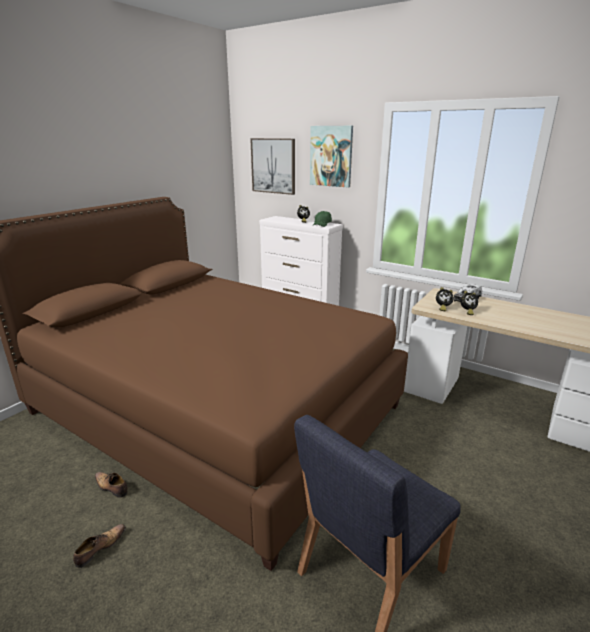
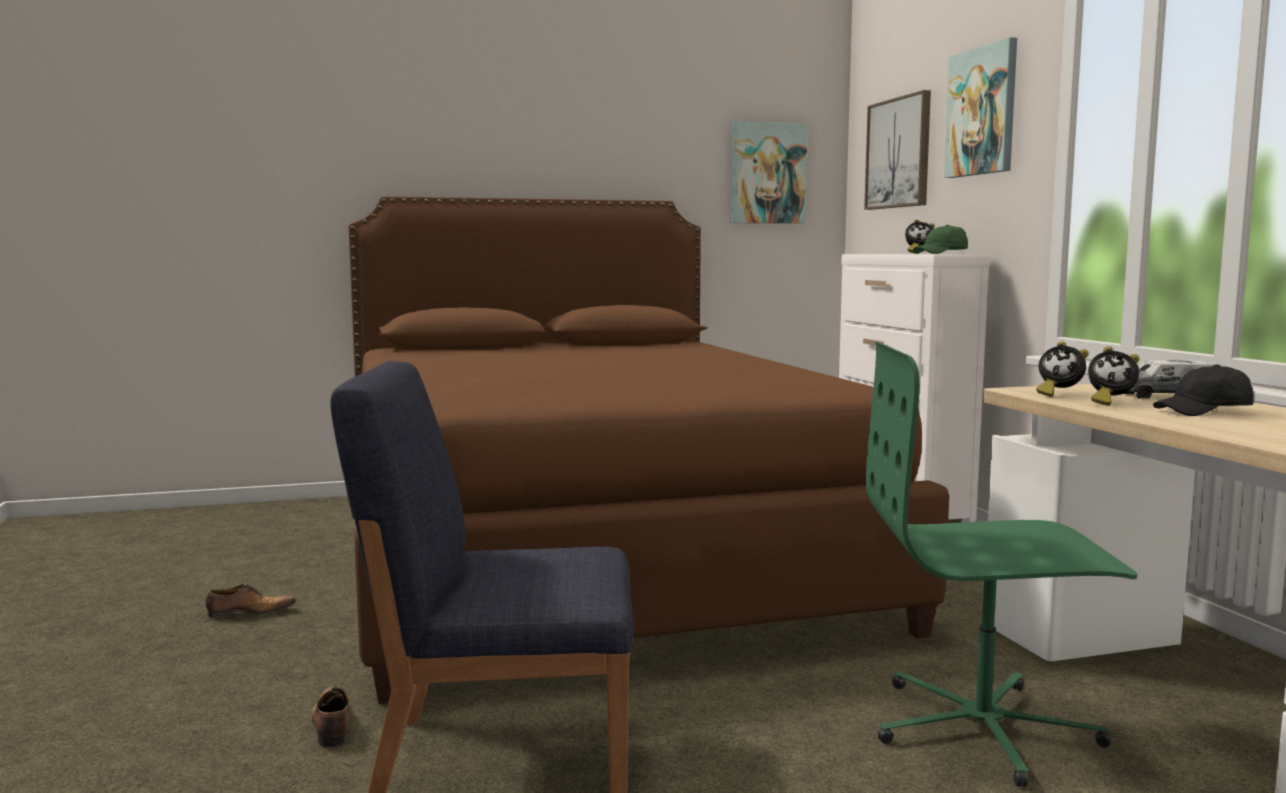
camera: 40 degrees right, 15 degrees down
shoe [95,472,128,498] -> shoe moved to [311,686,349,747]
none -> picture [730,121,808,224]
none -> green office chair [866,342,1138,787]
none -> black cap [1153,365,1254,416]

